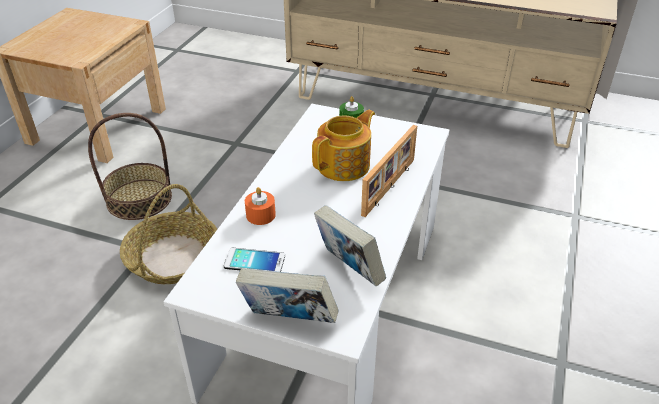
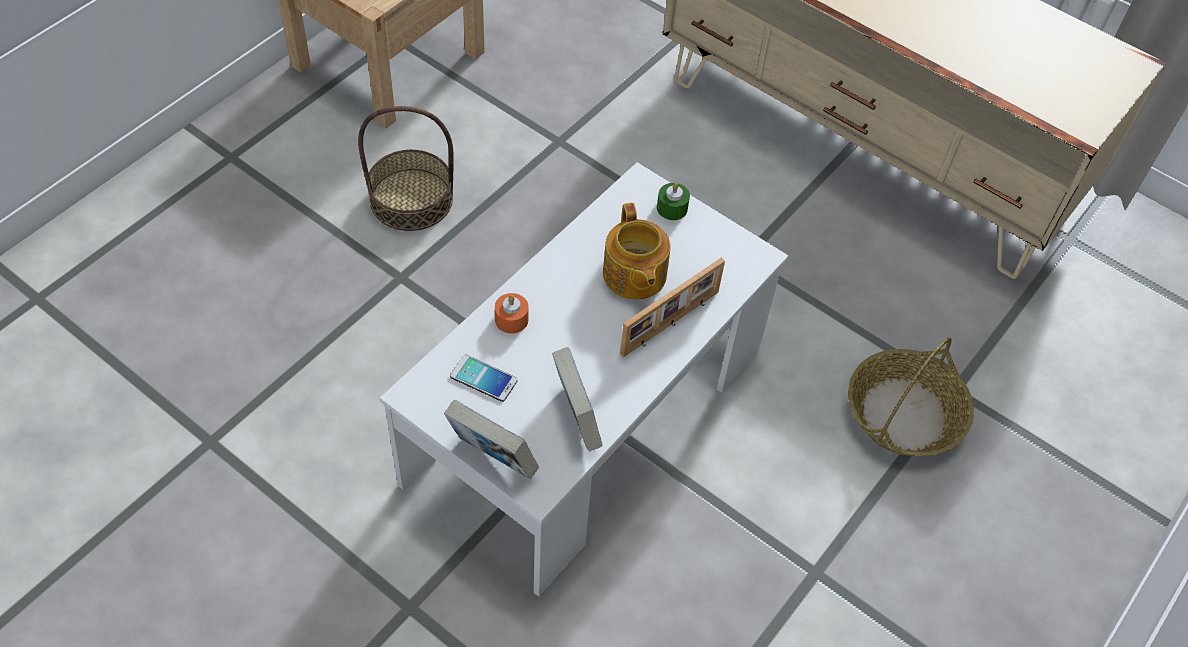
camera: 15 degrees right, 15 degrees up
basket [120,184,217,284] -> basket moved to [848,337,974,456]
teapot [312,110,375,181] -> teapot turned 105 degrees clockwise [603,203,670,300]

